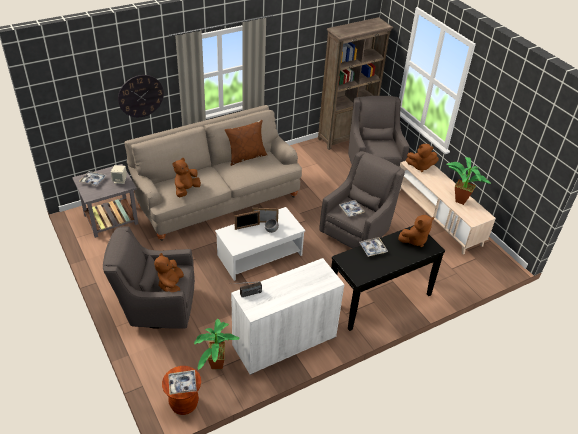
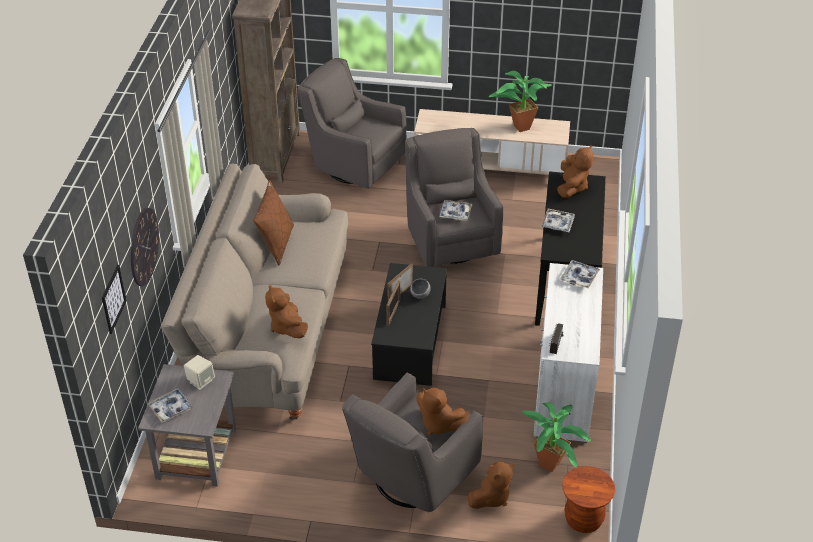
camera: 50 degrees left, 0 degrees up
tray [168,370,197,395] -> tray moved to [560,260,600,289]
white coffee table [215,207,306,281] -> black coffee table [371,263,447,386]
brown plush toy [406,144,439,172] -> brown plush toy moved to [468,461,514,509]
none -> picture [102,265,127,334]

